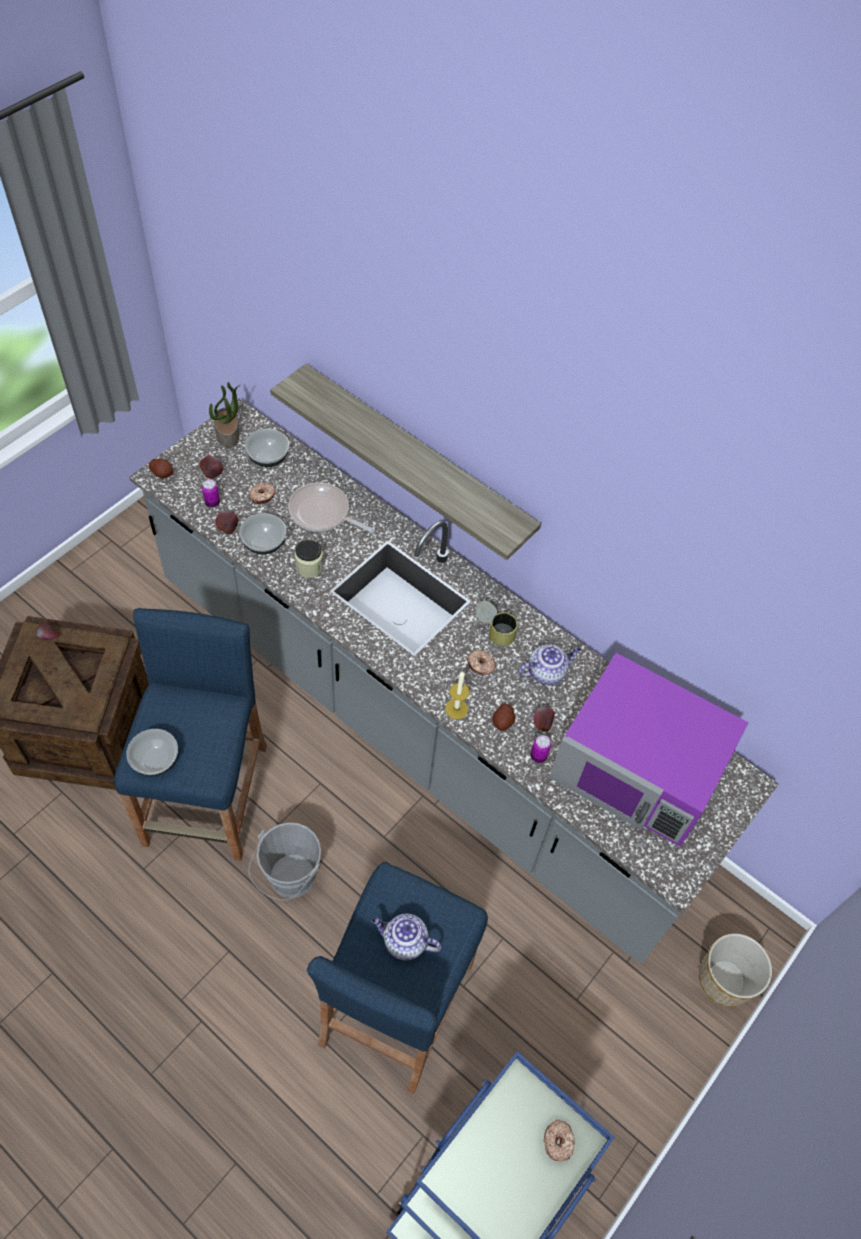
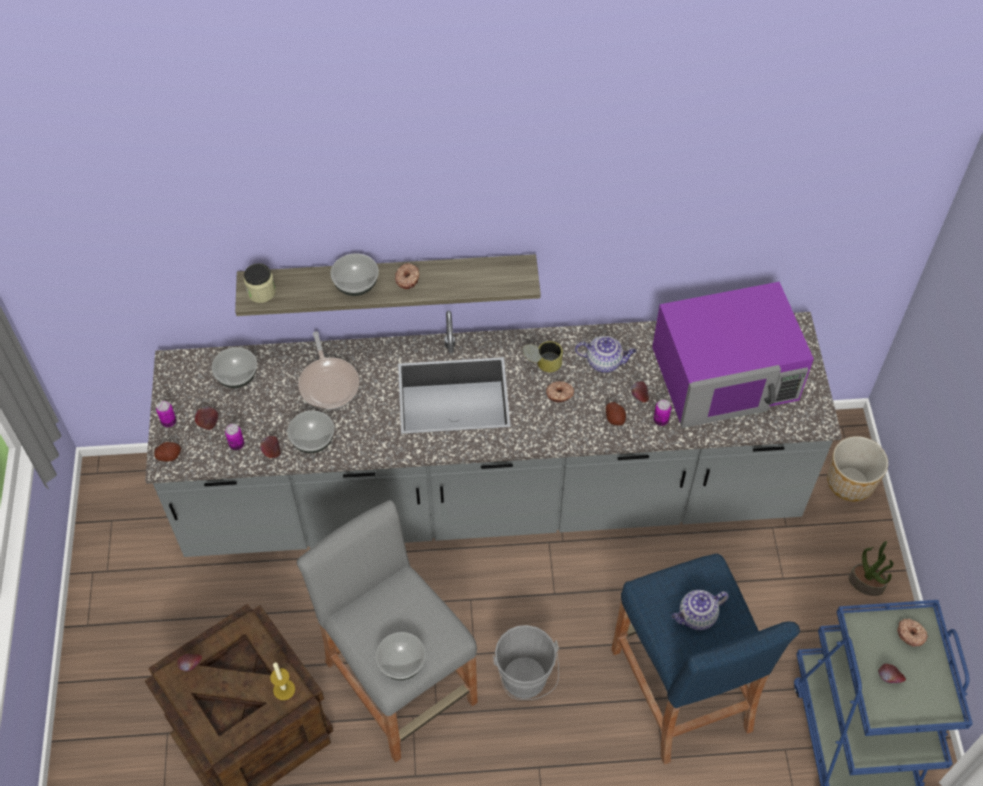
camera: 40 degrees left, 0 degrees up
blue stool [114,608,267,861] -> grey stool [297,500,478,762]
potted plant [209,382,240,448] -> potted plant moved to [849,541,893,596]
donut [249,483,276,504] -> donut moved to [395,263,420,289]
frying pan [288,482,375,533] -> frying pan turned 90 degrees counterclockwise [298,332,359,410]
jar [294,540,324,578] -> jar moved to [244,263,276,303]
candle [445,671,469,719] -> candle moved to [270,662,295,700]
teapot [518,644,581,685] -> teapot turned 75 degrees clockwise [575,336,636,373]
none -> can [156,401,176,427]
none -> bowl [330,254,379,296]
none -> apple [878,664,906,683]

